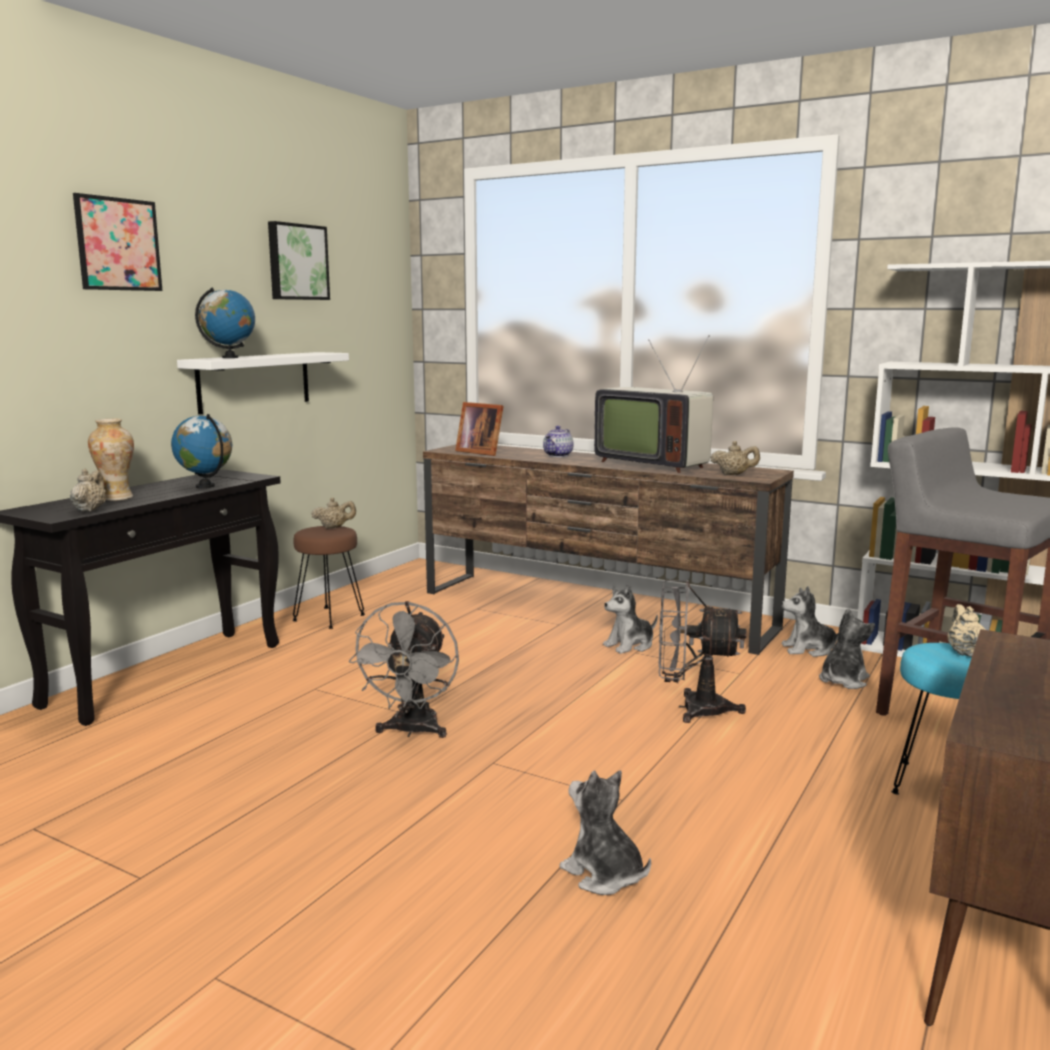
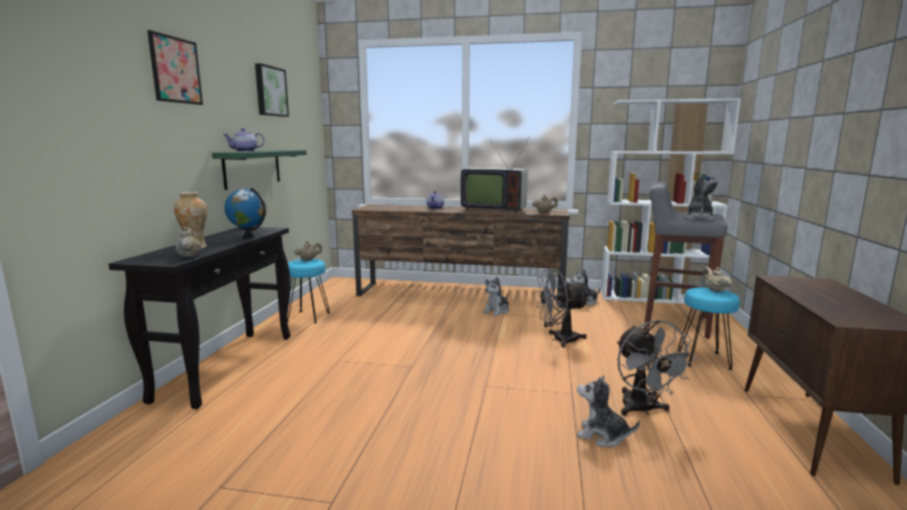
camera: 20 degrees left, 0 degrees up
white shelf [177,352,349,414] -> green shelf [212,150,307,190]
globe [195,287,255,358] -> teapot [223,128,264,152]
brown stool [292,526,365,629] -> turquoise stool [287,259,330,324]
grey fan [349,601,459,738] -> grey fan moved to [617,320,697,416]
picture frame [455,402,504,456] -> none
plush toy [819,608,875,689] -> plush toy moved to [684,174,719,221]

